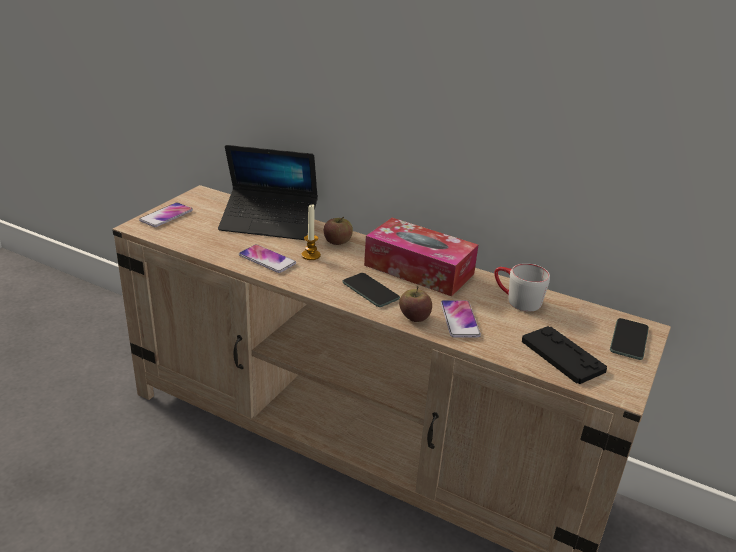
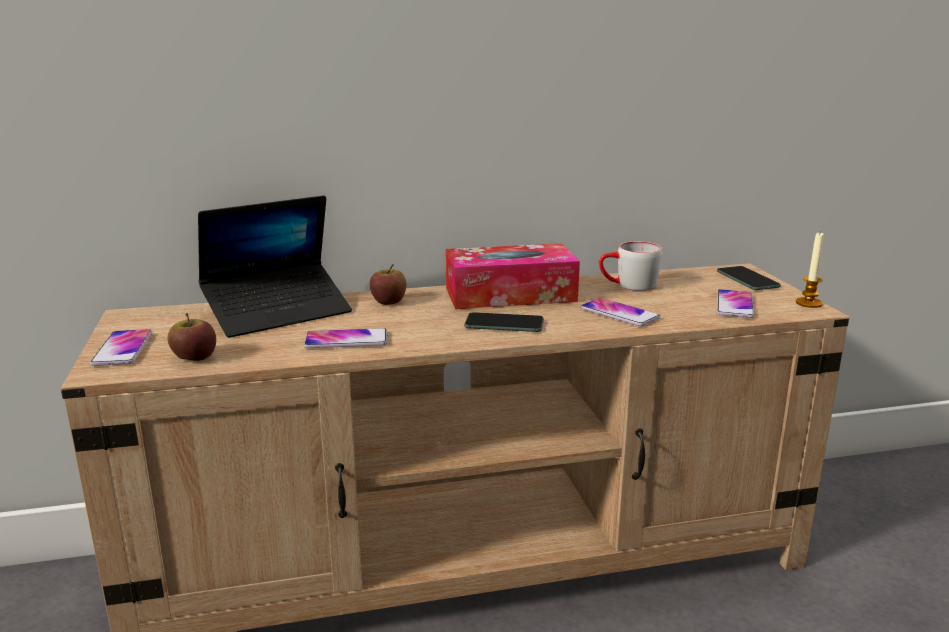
camera: 40 degrees left, 10 degrees down
candle [301,204,321,260] -> candle moved to [796,233,824,308]
apple [399,286,432,322] -> apple moved to [167,313,216,361]
black game controller [522,326,607,384] -> phone [717,289,754,318]

